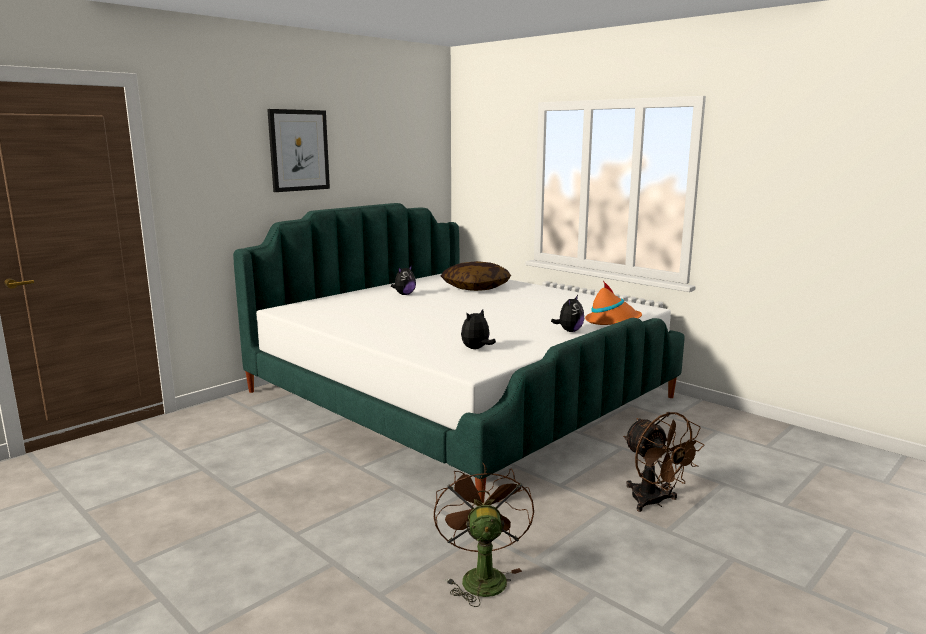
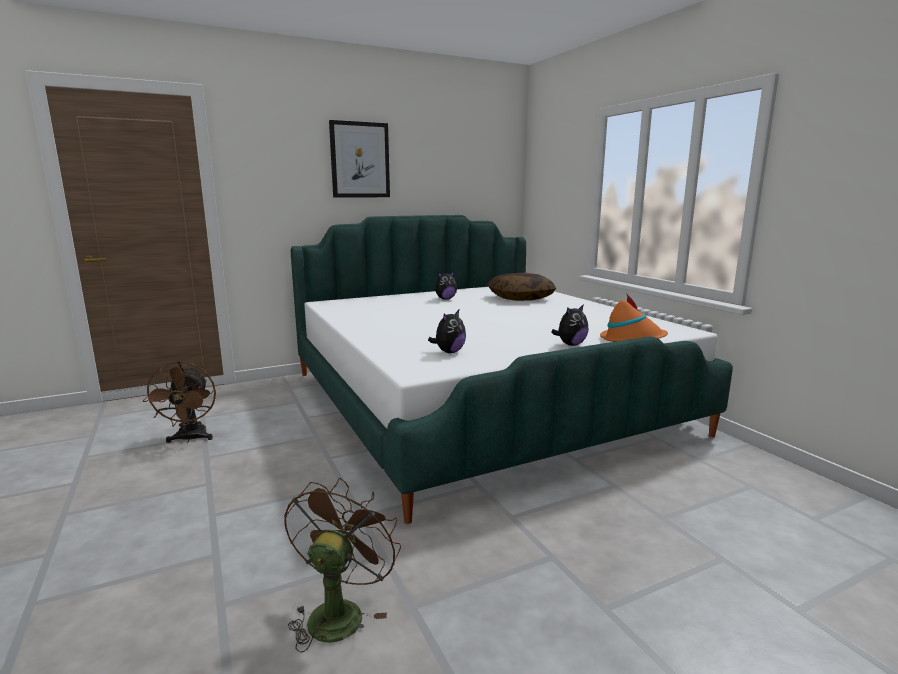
camera: 20 degrees right, 0 degrees up
plush toy [461,309,496,349] -> plush toy turned 150 degrees clockwise [428,310,466,353]
brown fan [623,412,705,512] -> brown fan moved to [143,361,216,443]

